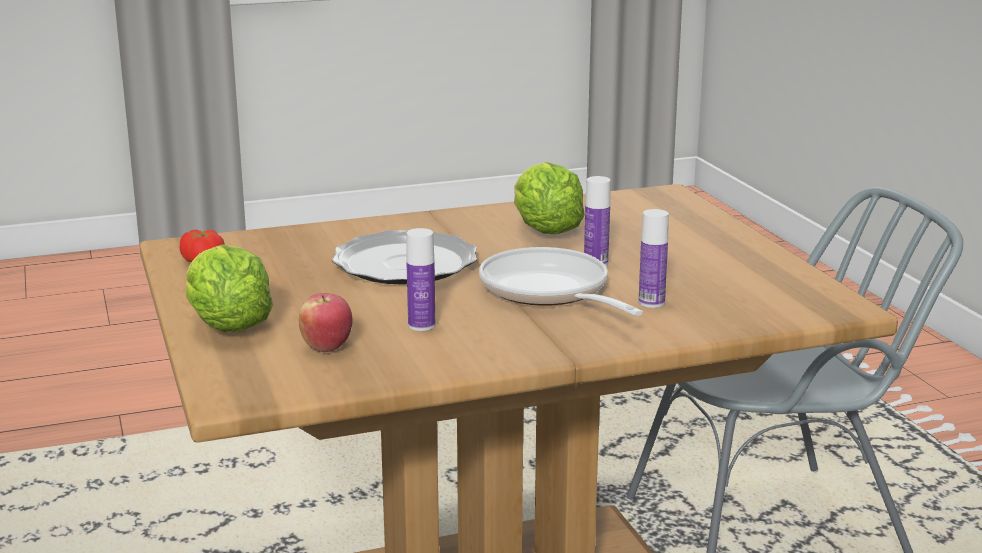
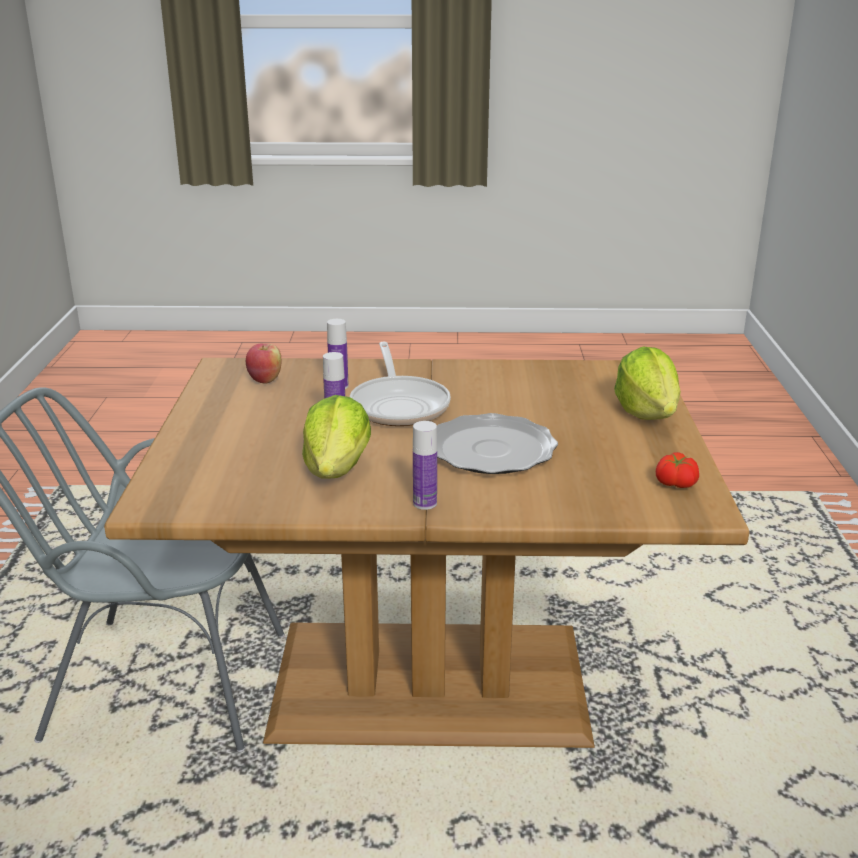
camera: 160 degrees left, 5 degrees up
apple [299,293,353,352] -> apple moved to [246,344,281,384]
bottle [406,228,435,331] -> bottle moved to [413,421,437,510]

